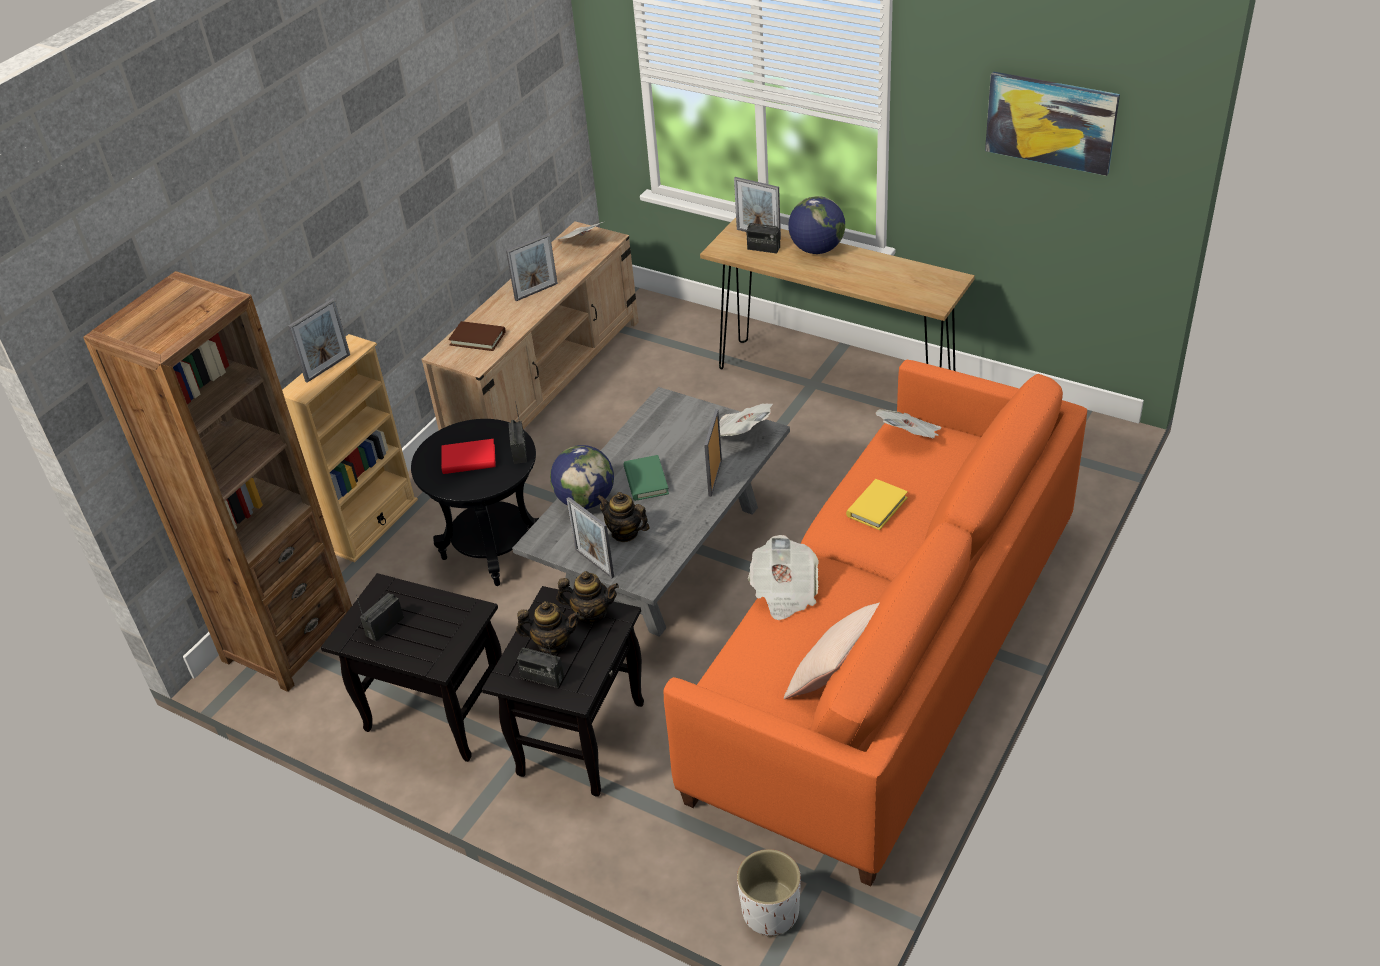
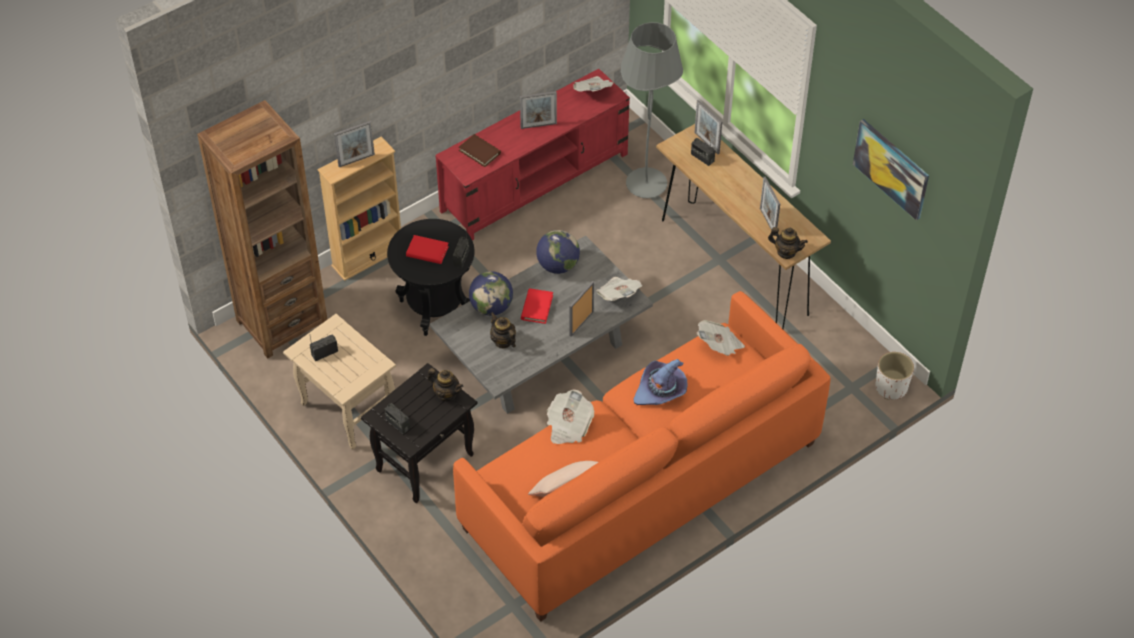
camera: 20 degrees right, 10 degrees up
black side table [321,573,502,762] -> beige side table [283,314,396,450]
beige tv stand [421,221,639,430] -> red tv stand [435,69,630,241]
teapot [516,601,580,654] -> teapot moved to [768,227,808,259]
picture frame [567,497,614,578] -> picture frame moved to [760,177,780,236]
green book [624,455,669,501] -> red book [521,288,553,324]
white planter [737,849,801,937] -> white planter moved to [875,352,914,400]
globe [788,196,845,254] -> globe moved to [536,230,580,274]
yellow book [846,479,908,530] -> purple hat [634,359,687,405]
none -> grey floor lamp [621,22,683,198]

